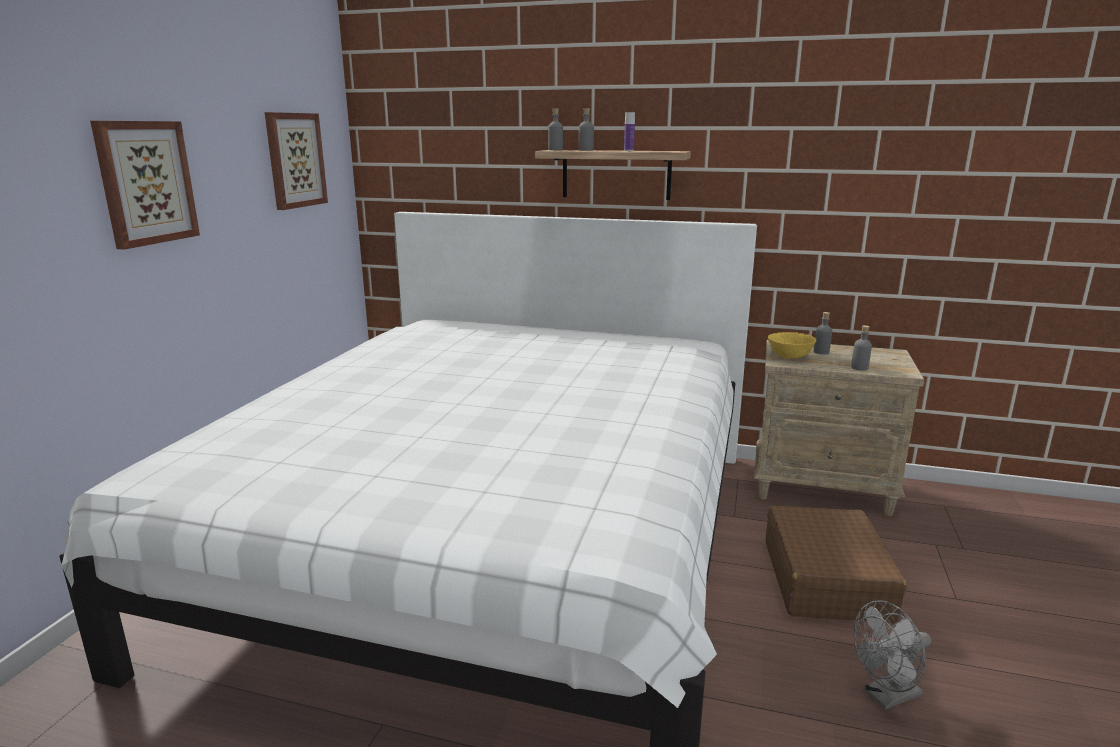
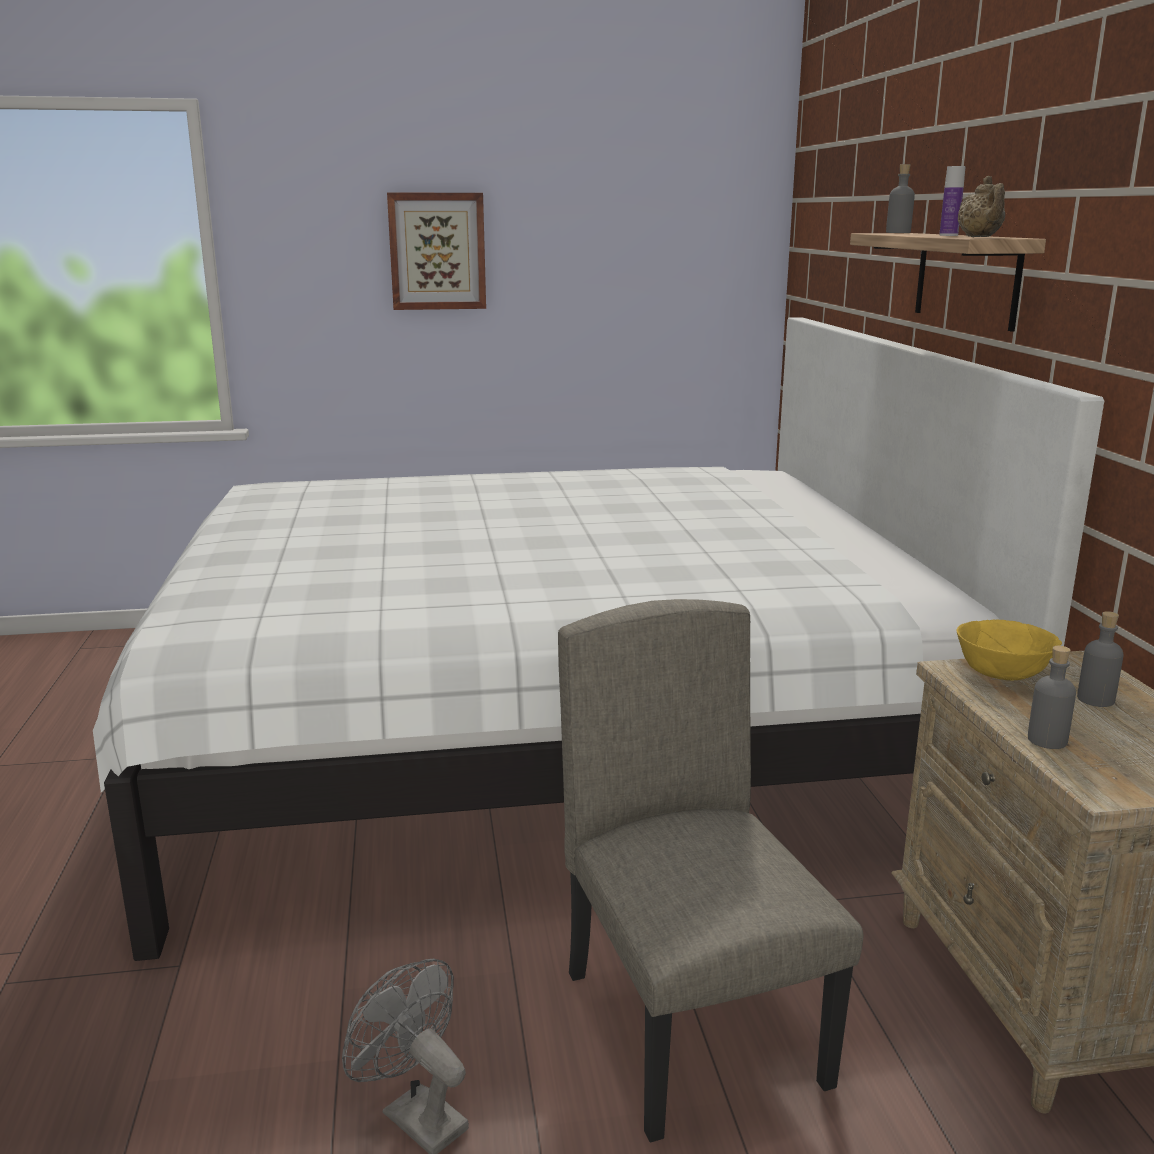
camera: 65 degrees right, 0 degrees up
picture [265,112,328,210] -> none
grey bottle [579,108,594,151] -> none
brown suitcase [766,506,907,623] -> beige chair [558,599,863,1142]
none -> beige teapot [958,176,1005,237]

